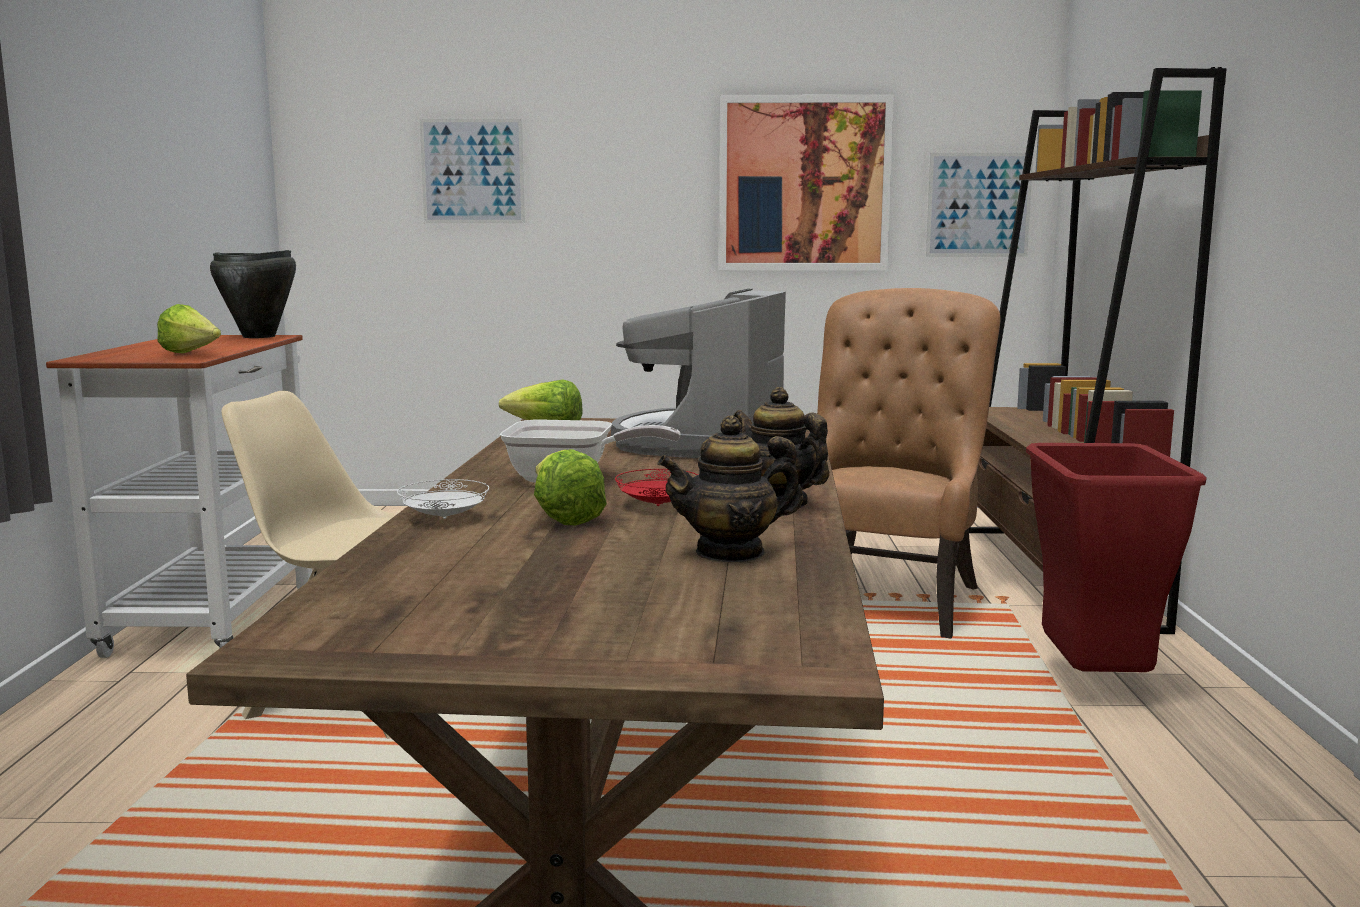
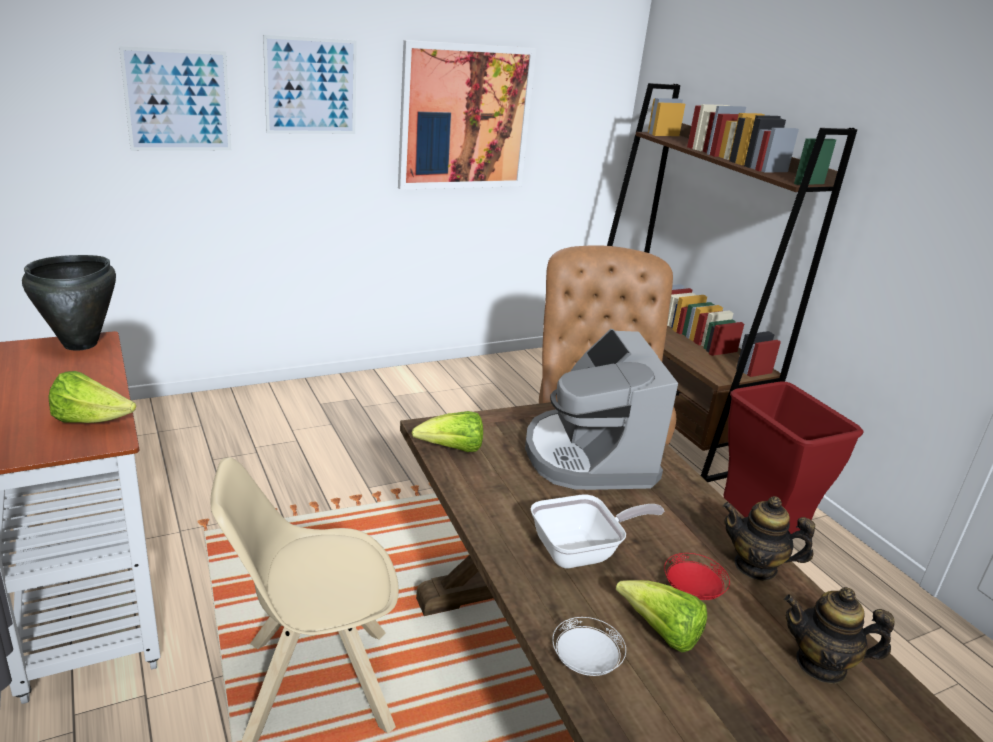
camera: 30 degrees left, 15 degrees up
teapot [658,415,803,563] -> teapot turned 60 degrees clockwise [784,587,895,684]
picture [926,153,1033,257] -> picture moved to [263,35,357,134]

